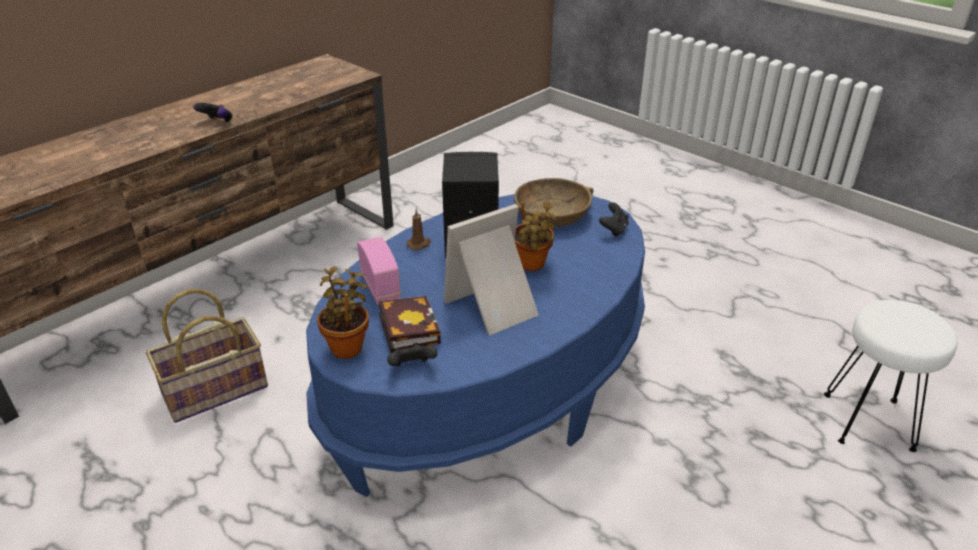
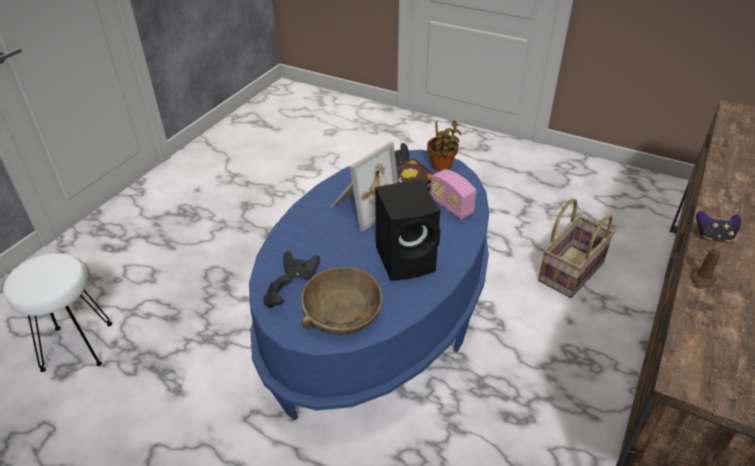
camera: 165 degrees right, 5 degrees up
brown candle [406,208,431,250] -> brown candle moved to [690,244,720,289]
potted plant [515,200,557,271] -> none
none -> black game controller [283,251,320,279]

